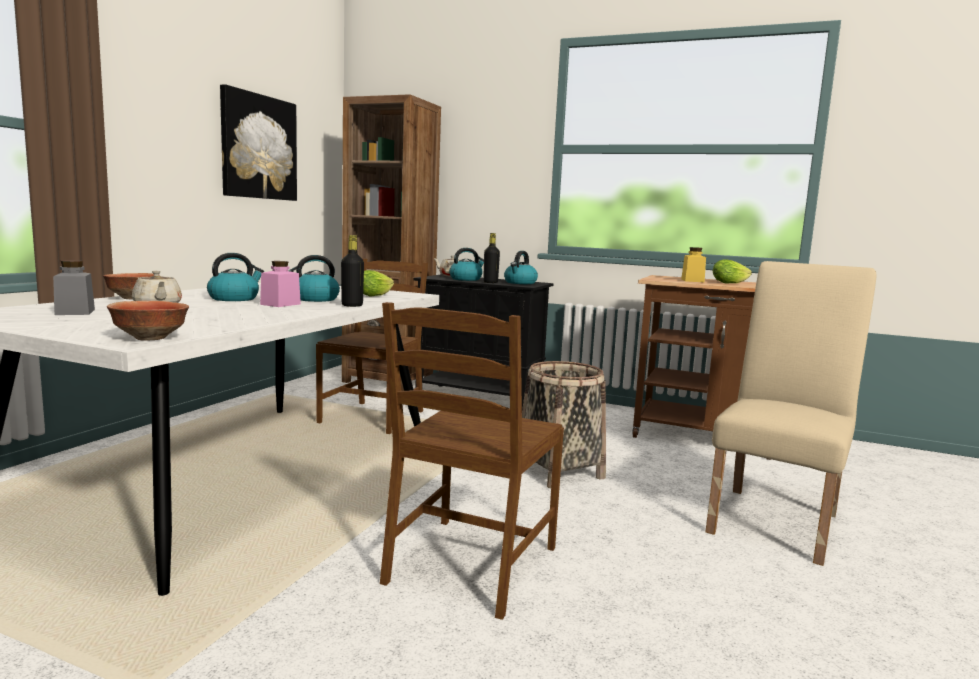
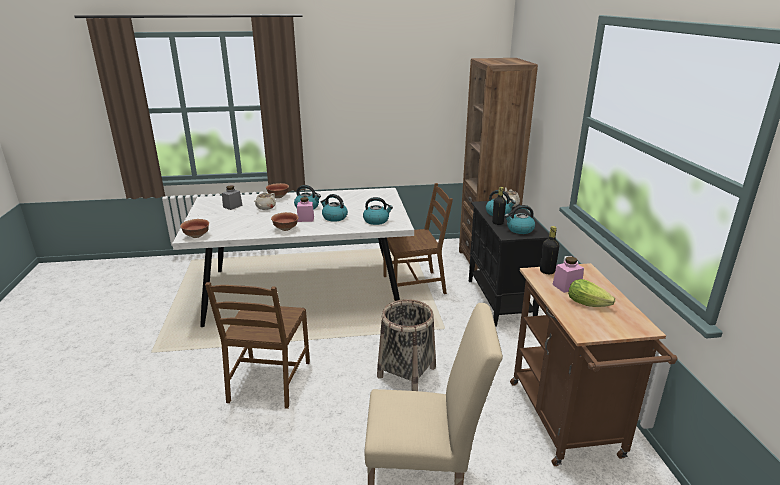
camera: 60 degrees right, 15 degrees up
picture [220,84,297,201] -> none
black bottle [341,235,364,307] -> black bottle moved to [540,226,560,274]
lettuce [363,270,394,296] -> kettle [363,197,393,225]
brown chair [380,302,564,620] -> brown chair turned 75 degrees counterclockwise [205,282,310,409]
yellow jar [681,247,706,282] -> pink jar [552,257,584,293]
none -> bowl [271,212,298,231]

